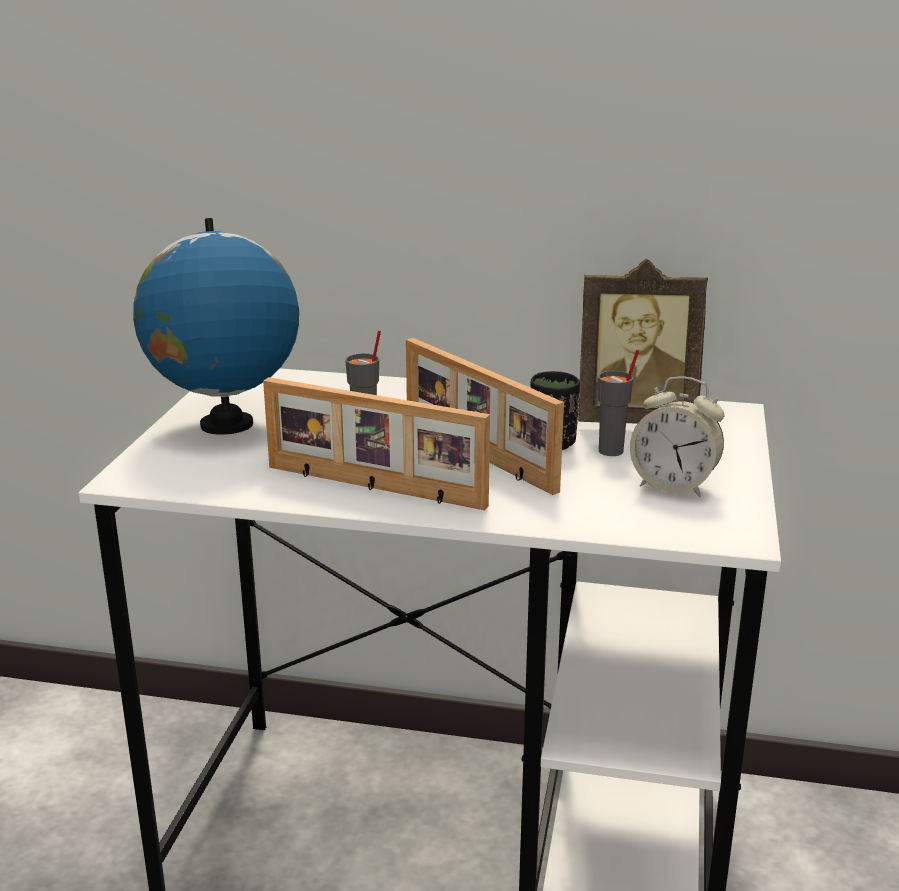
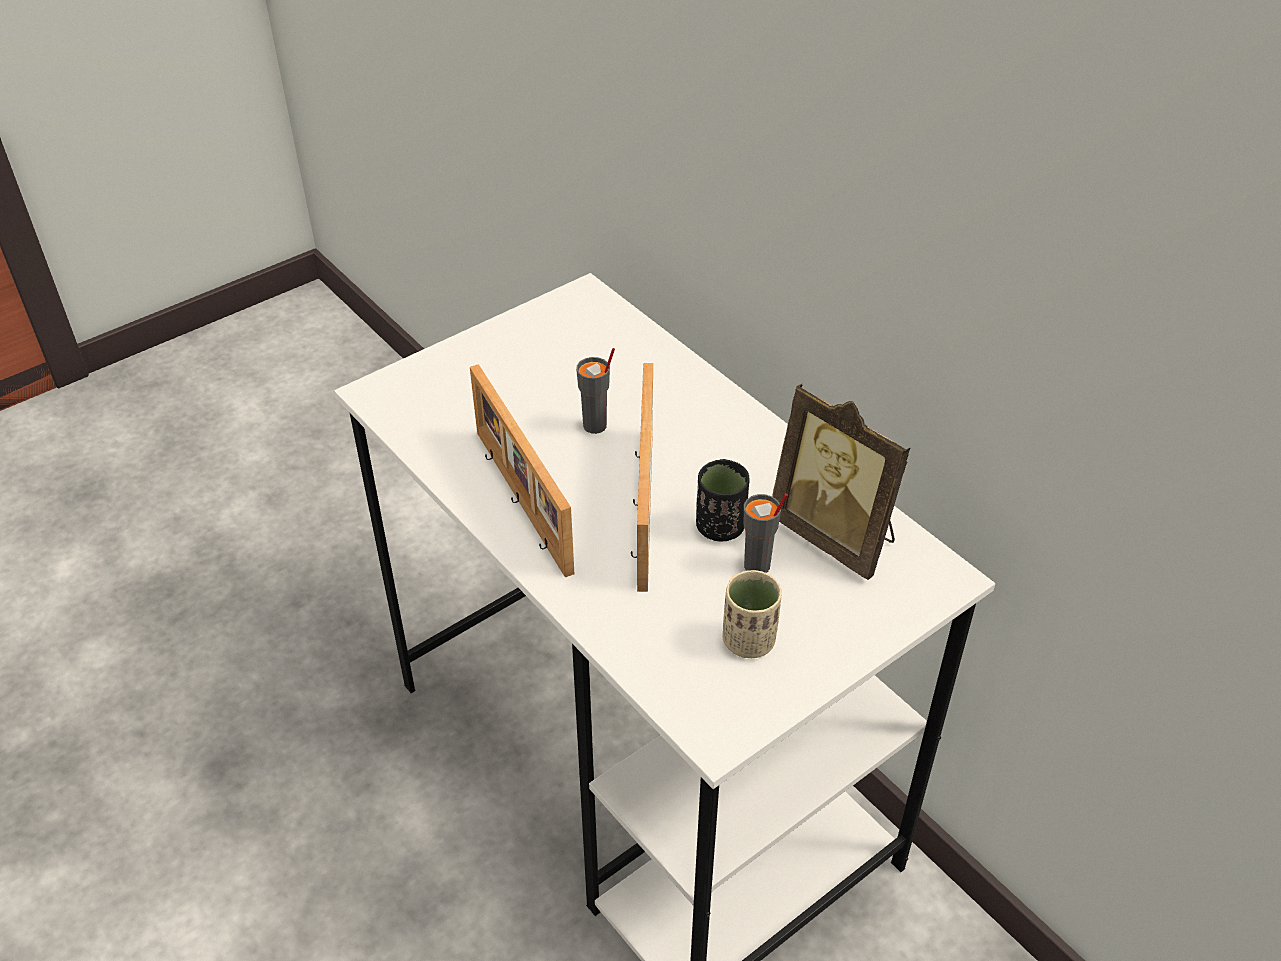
camera: 40 degrees right, 20 degrees up
globe [133,218,299,435] -> none
alarm clock [630,376,724,497] -> beige cup [722,570,782,658]

